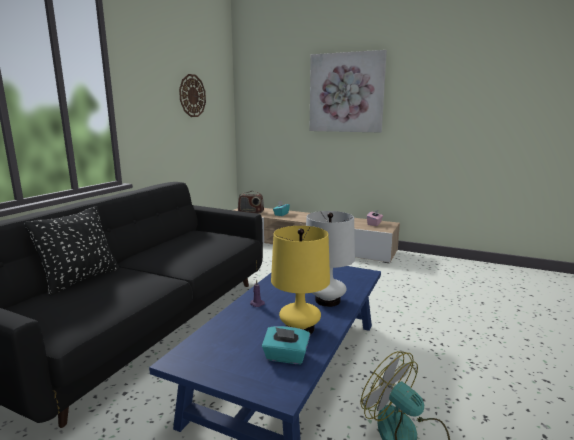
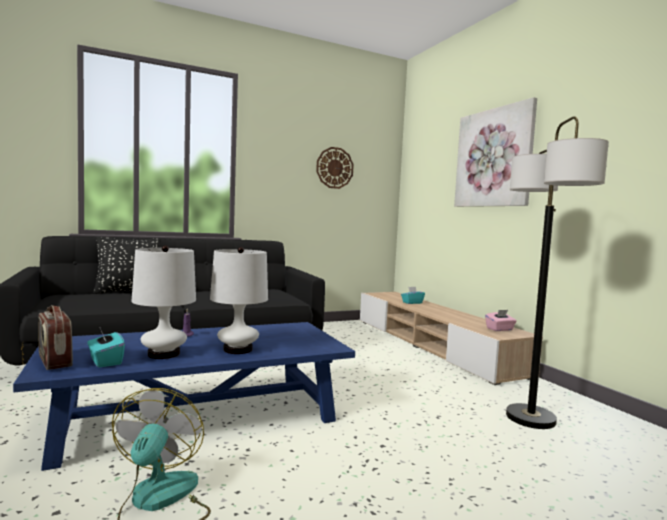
camera: 40 degrees right, 10 degrees down
radio [238,191,264,214] -> radio moved to [38,305,73,370]
yellow table lamp [271,226,330,334] -> white table lamp [131,245,196,359]
none -> floor lamp [506,116,609,429]

